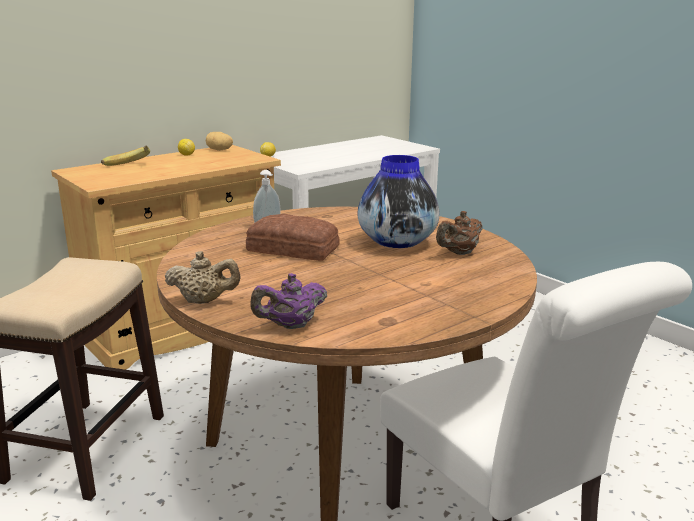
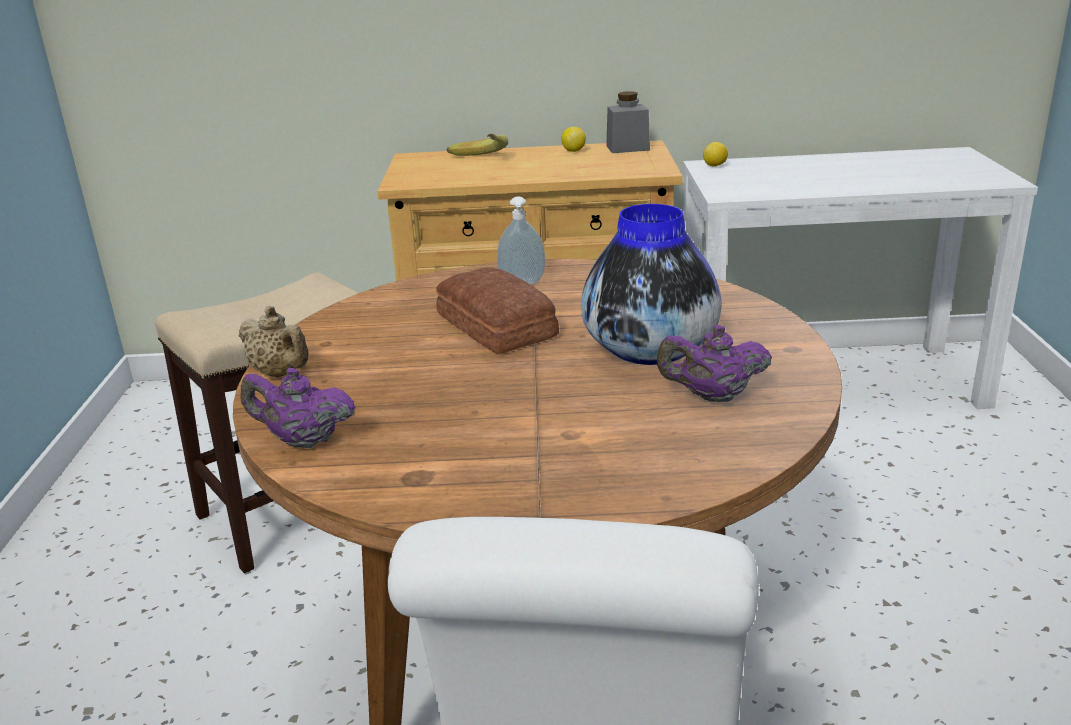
camera: 40 degrees right, 5 degrees up
potato [206,132,233,151] -> grey jar [606,91,650,153]
brown teapot [436,211,482,255] -> purple teapot [657,325,772,402]

